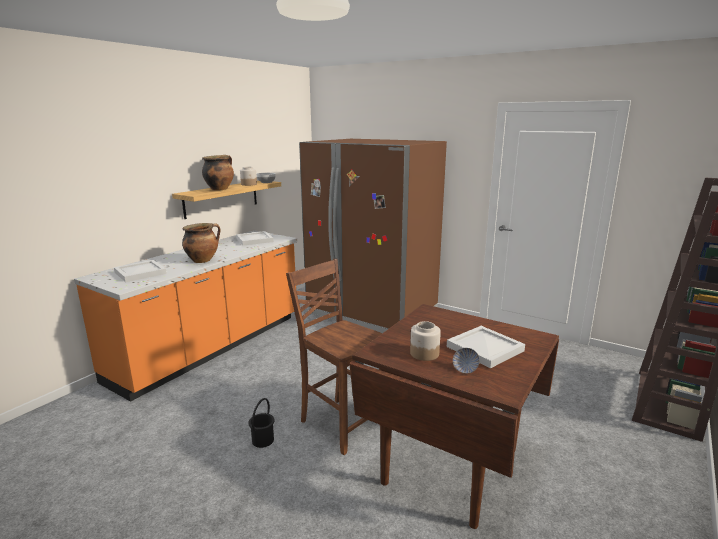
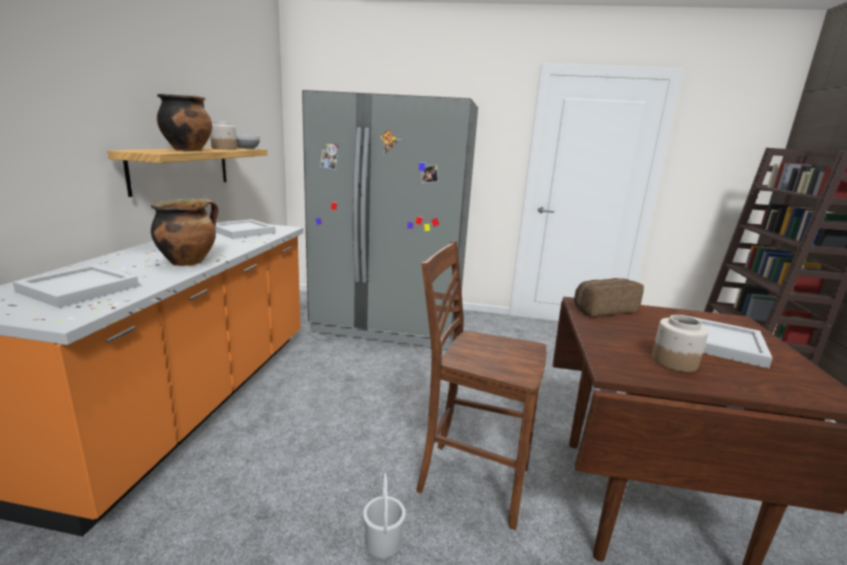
camera: 25 degrees left, 0 degrees up
black bucket [248,398,274,448] -> white bucket [363,473,406,558]
brown fridge [299,139,447,333] -> grey fridge [302,90,478,349]
bowl [453,348,480,374] -> none
none -> bread [574,278,644,317]

